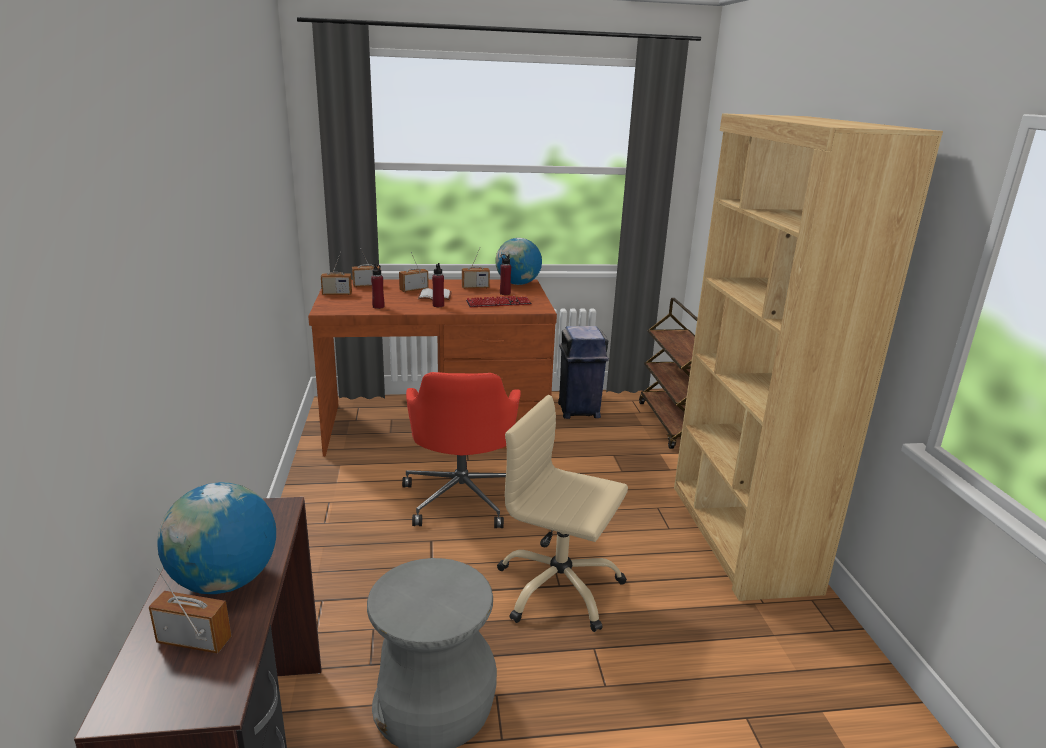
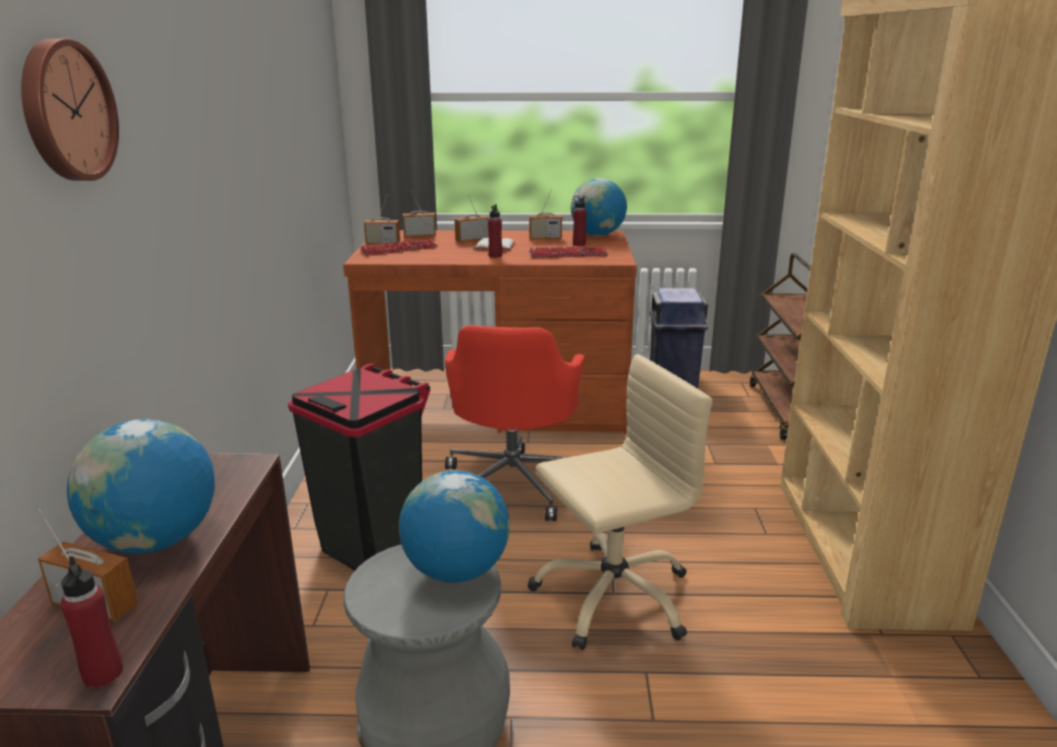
camera: 10 degrees right, 0 degrees up
red bottle [371,264,384,309] -> red bottle moved to [61,556,123,688]
beige office chair [497,395,628,632] -> beige office chair turned 120 degrees clockwise [528,354,713,650]
none -> wall clock [21,39,119,181]
none -> black trash can [288,364,430,570]
none -> keyboard [360,239,438,256]
none -> globe [399,470,510,583]

